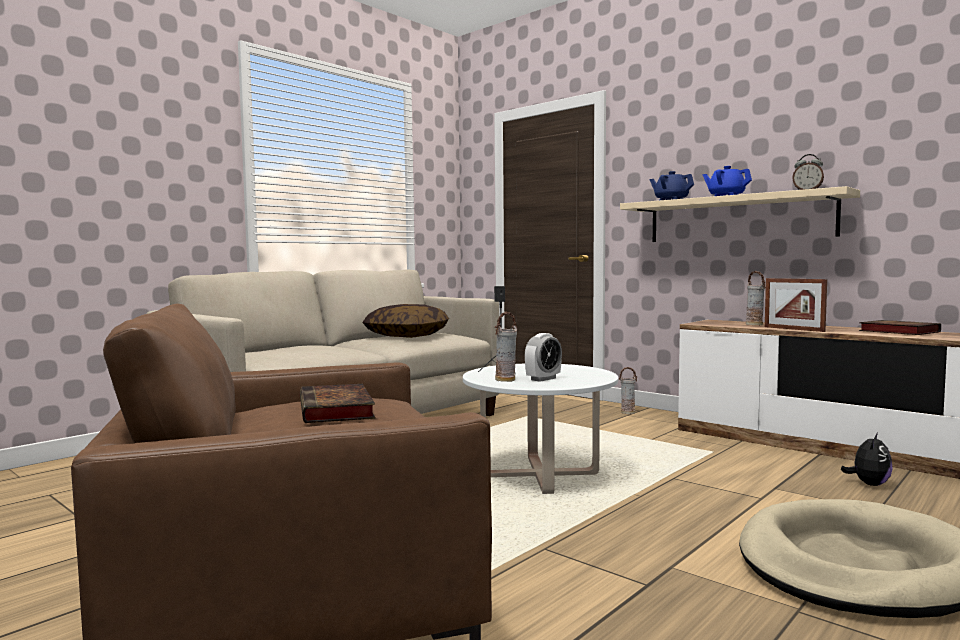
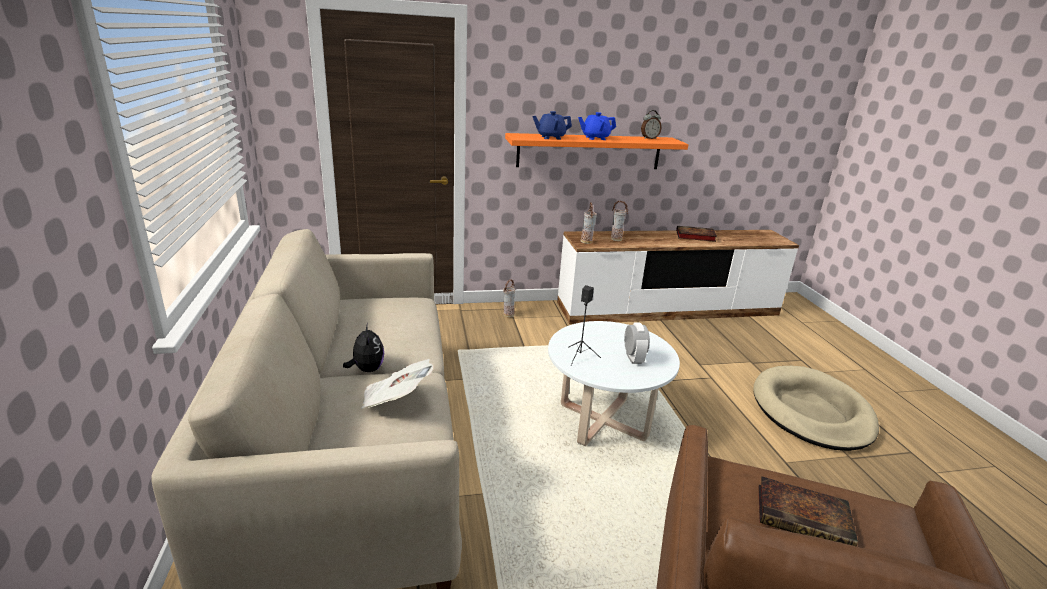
camera: 55 degrees left, 20 degrees up
pillow [362,304,449,338] -> none
vase [495,312,518,382] -> vase moved to [580,202,597,244]
beige shelf [620,186,860,242] -> orange shelf [505,133,689,169]
picture frame [765,278,827,332] -> none
plush toy [841,433,893,486] -> plush toy moved to [343,323,384,372]
none -> newspaper [361,359,433,409]

